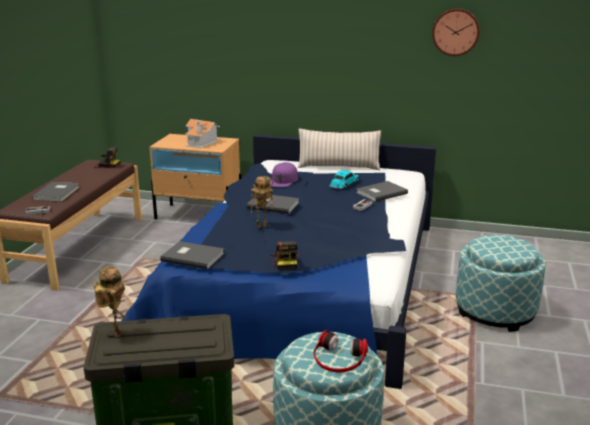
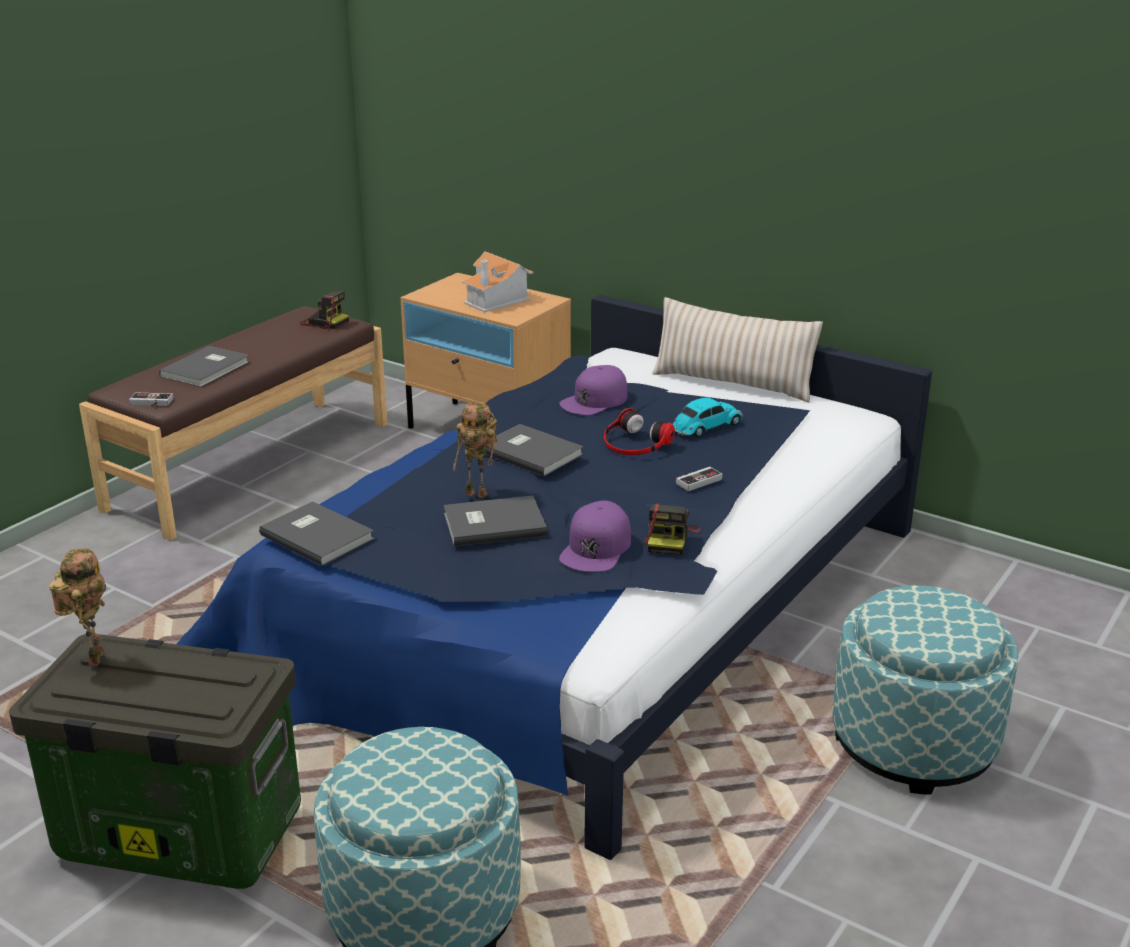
camera: 20 degrees right, 5 degrees up
camera [270,241,299,270] -> camera moved to [644,504,701,555]
headphones [314,330,368,372] -> headphones moved to [604,408,675,455]
grey book [356,181,408,202] -> grey book moved to [444,495,547,547]
wall clock [432,8,480,56] -> none
none -> purple cap [559,501,631,572]

